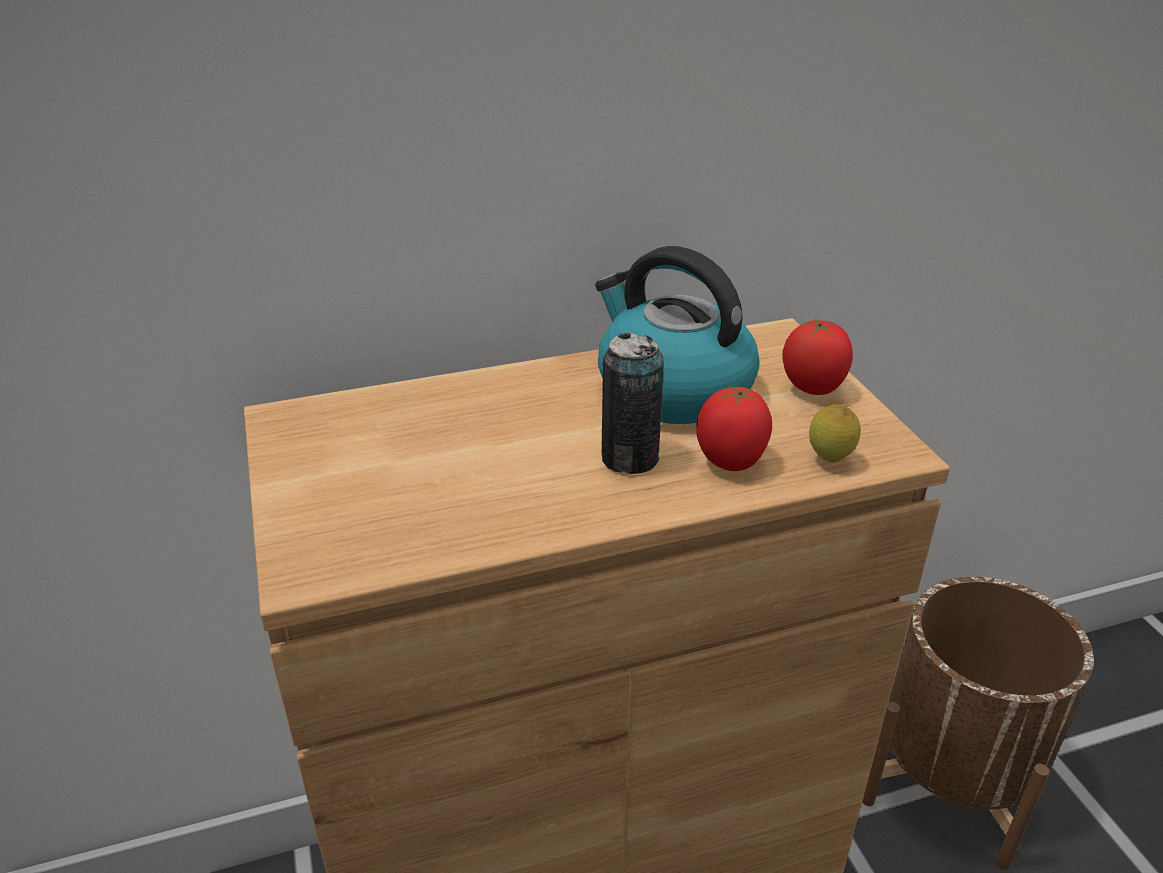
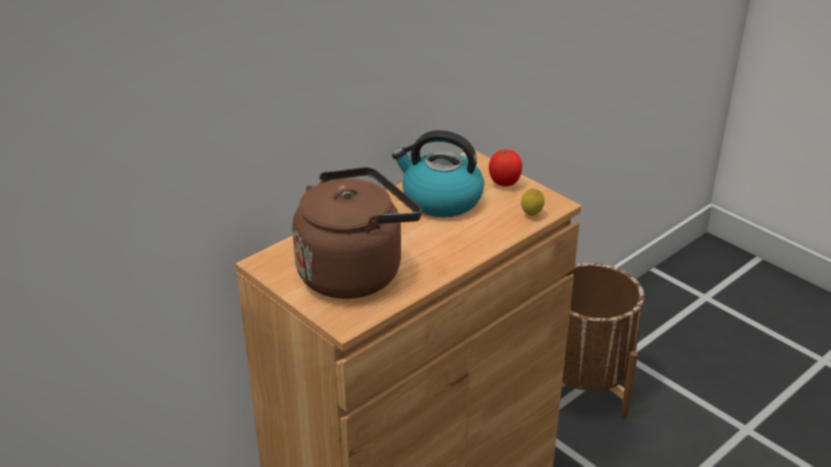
camera: 25 degrees left, 0 degrees up
can [602,332,664,474] -> none
tomato [696,386,772,471] -> none
none -> brown kettle [292,167,422,299]

